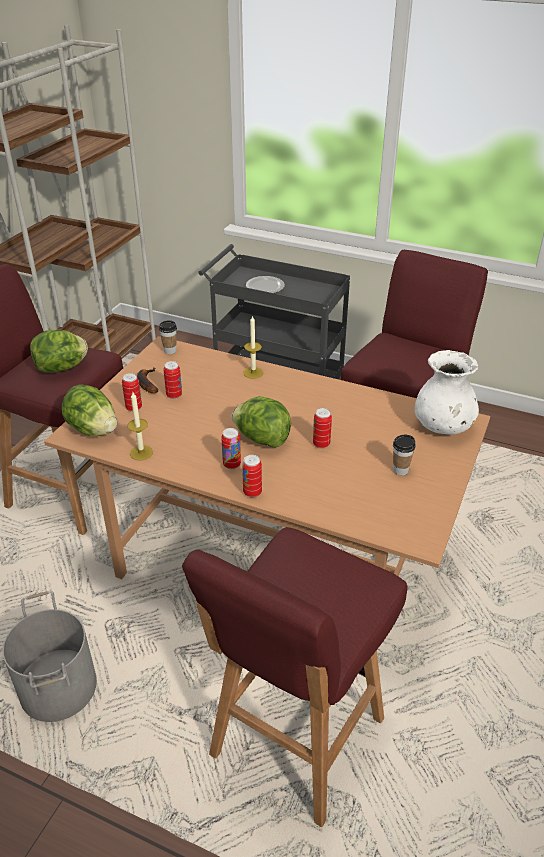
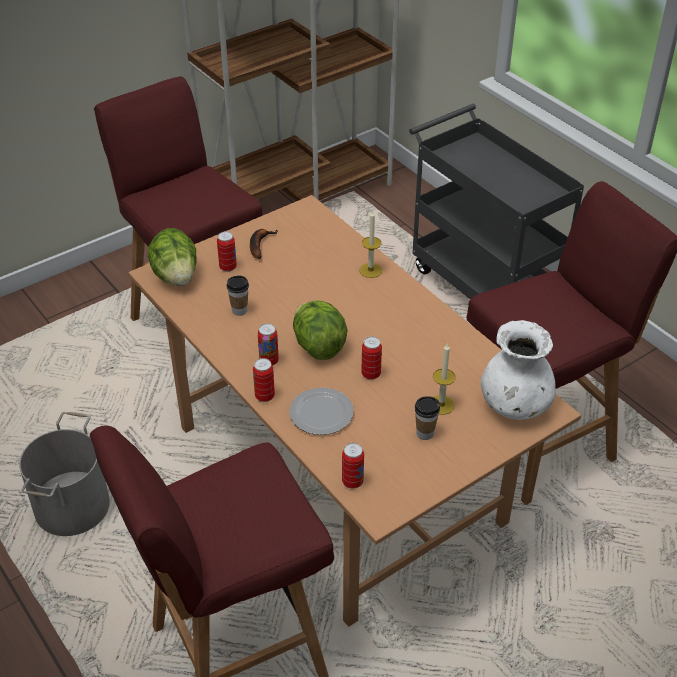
camera: 30 degrees right, 5 degrees up
lettuce [30,330,88,373] -> none
candle [127,392,153,460] -> candle moved to [433,343,456,415]
cup [159,320,177,354] -> cup moved to [227,275,249,316]
can [164,361,182,399] -> can moved to [342,443,364,489]
plate [246,276,285,293] -> plate moved to [289,388,354,435]

